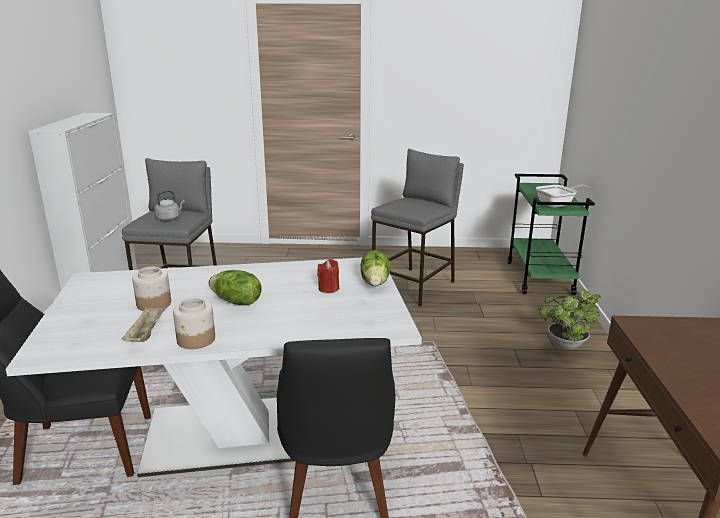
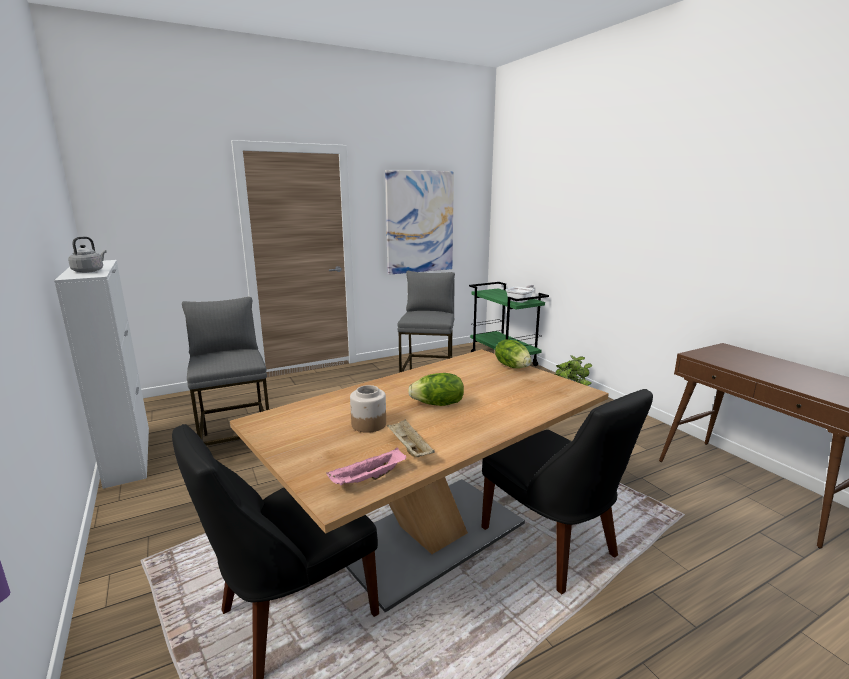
camera: 30 degrees left, 5 degrees down
white dining table [5,258,422,477] -> brown dining table [230,349,609,613]
grey kettle [154,190,185,221] -> grey kettle moved to [68,237,107,273]
jar [173,298,215,349] -> none
red candle [317,259,339,293] -> none
none -> pink tray [326,448,406,485]
none -> picture [385,170,454,275]

